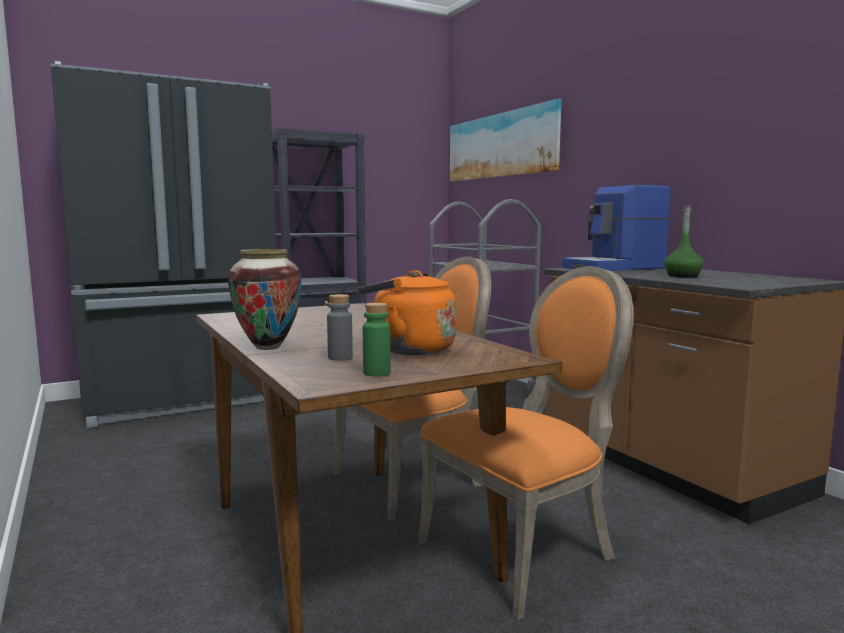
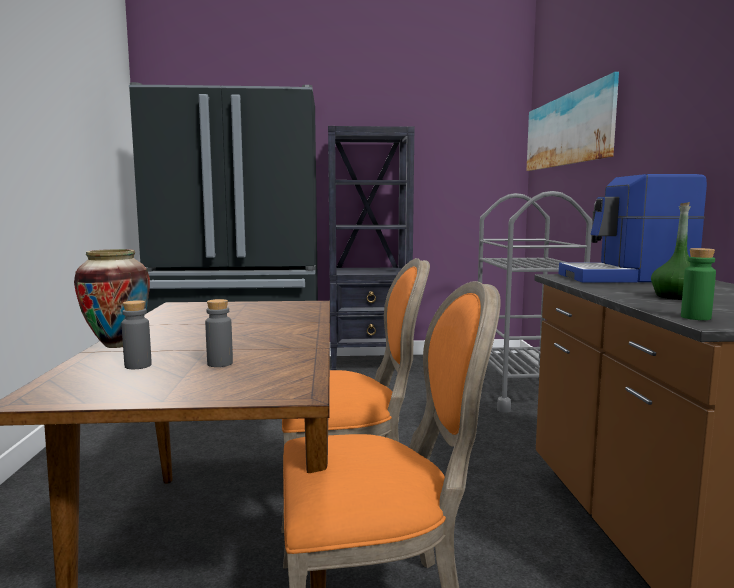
camera: 25 degrees right, 0 degrees up
orange kettle [358,270,456,355] -> grey bottle [205,299,233,367]
green bottle [363,303,391,376] -> green bottle moved to [681,248,716,320]

